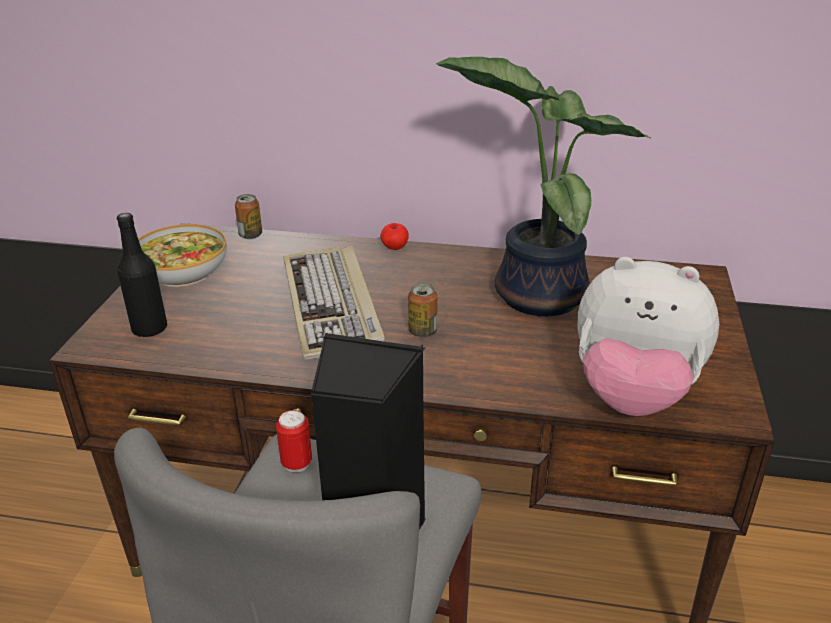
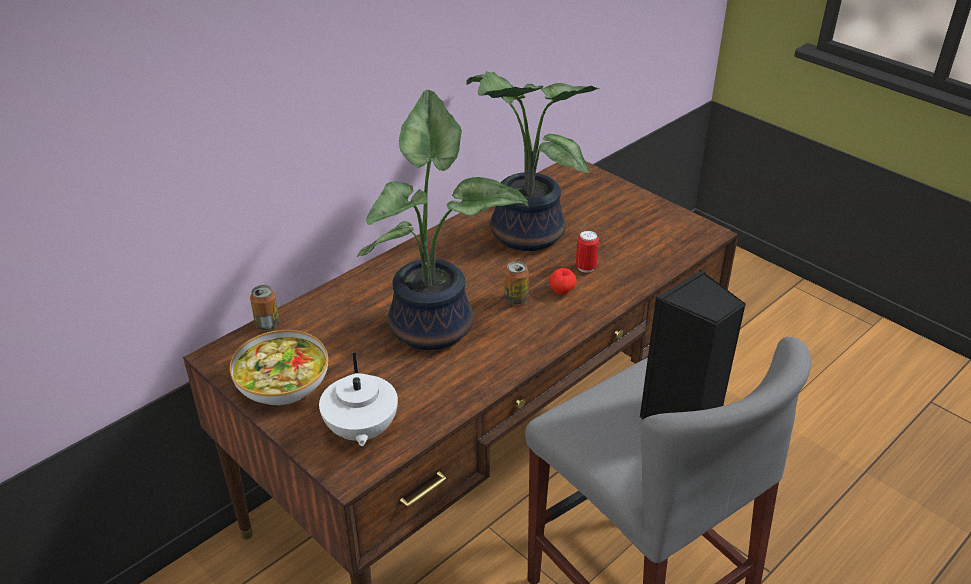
camera: 55 degrees left, 5 degrees up
black bottle [117,213,167,337] -> white teapot [319,352,398,446]
can [276,410,312,472] -> can moved to [576,230,599,273]
keyboard [283,246,385,360] -> potted plant [357,90,529,350]
apple [380,223,409,250] -> apple moved to [549,268,577,294]
plush toy [578,257,719,416] -> none

